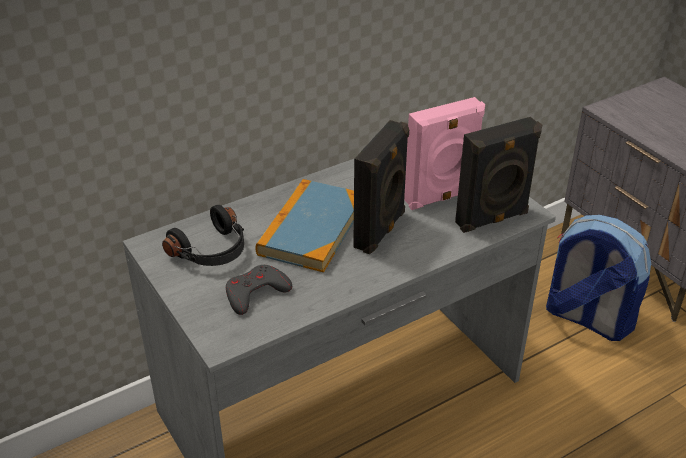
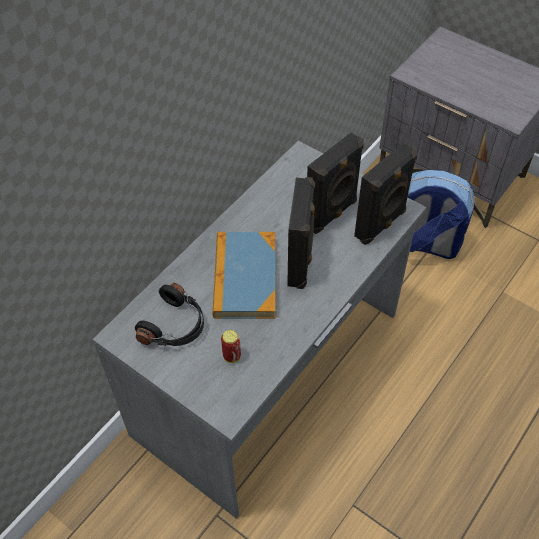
camera: 20 degrees left, 15 degrees up
grey game controller [226,265,292,315] -> can [221,330,241,363]
pink speaker [404,97,485,210] -> black speaker [307,132,364,234]

